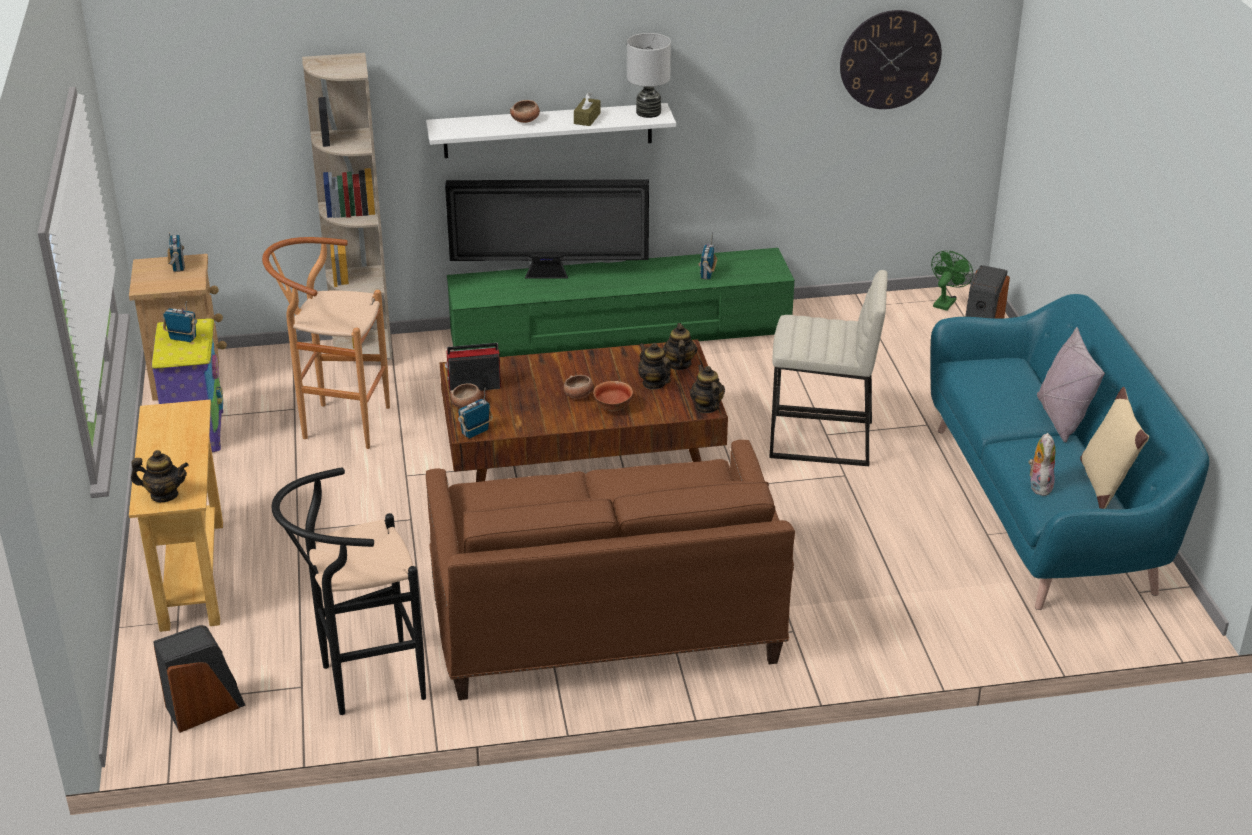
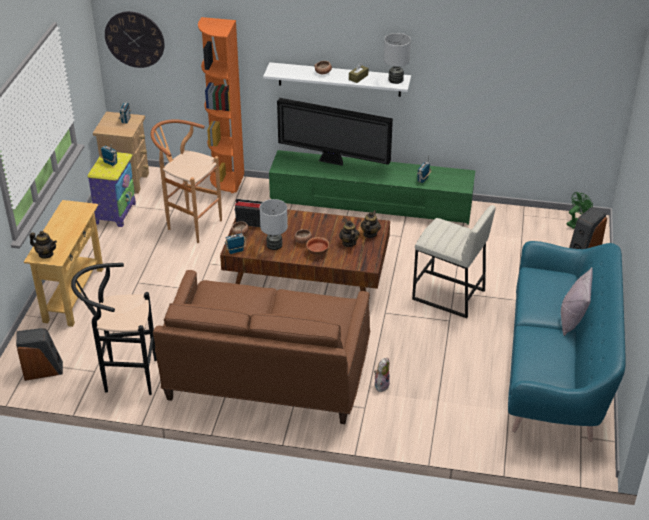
camera: 20 degrees right, 5 degrees up
beige bookcase [302,53,393,363] -> orange bookcase [198,17,244,193]
teapot [690,365,725,413] -> none
wall clock [840,10,942,109] -> wall clock moved to [105,11,165,68]
plush toy [1028,433,1055,496] -> plush toy moved to [374,358,390,392]
beige pillow [1080,387,1149,509] -> none
none -> grey table lamp [260,199,288,250]

